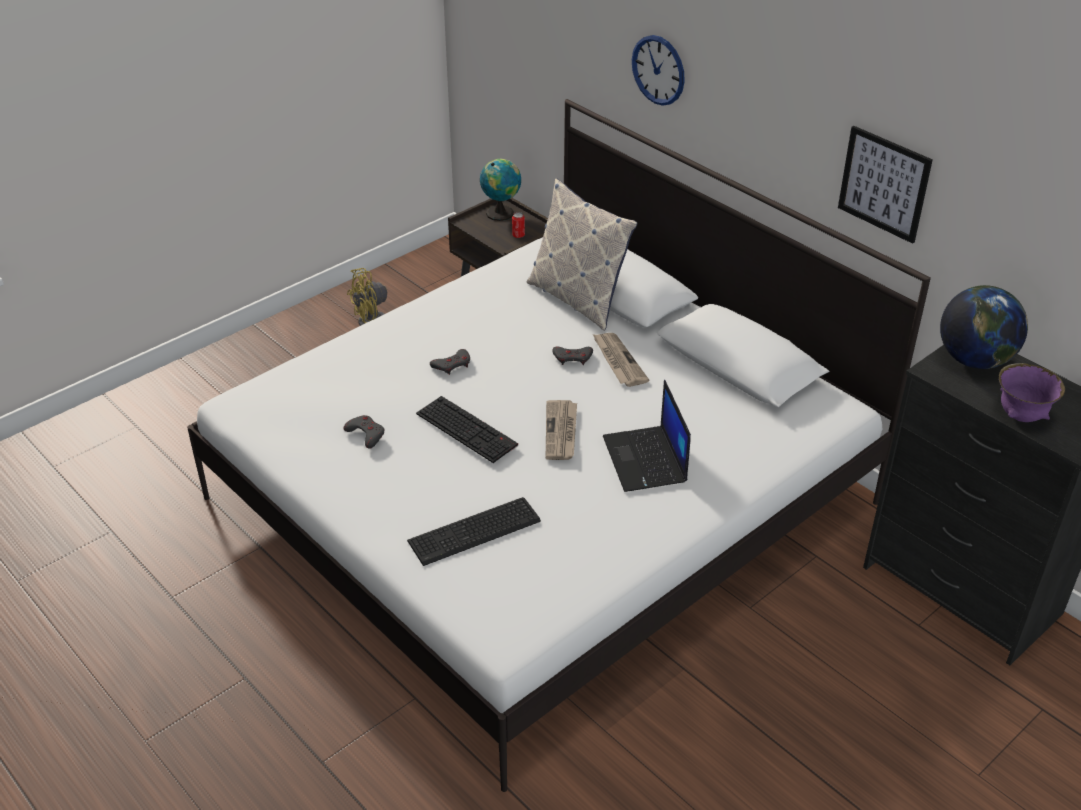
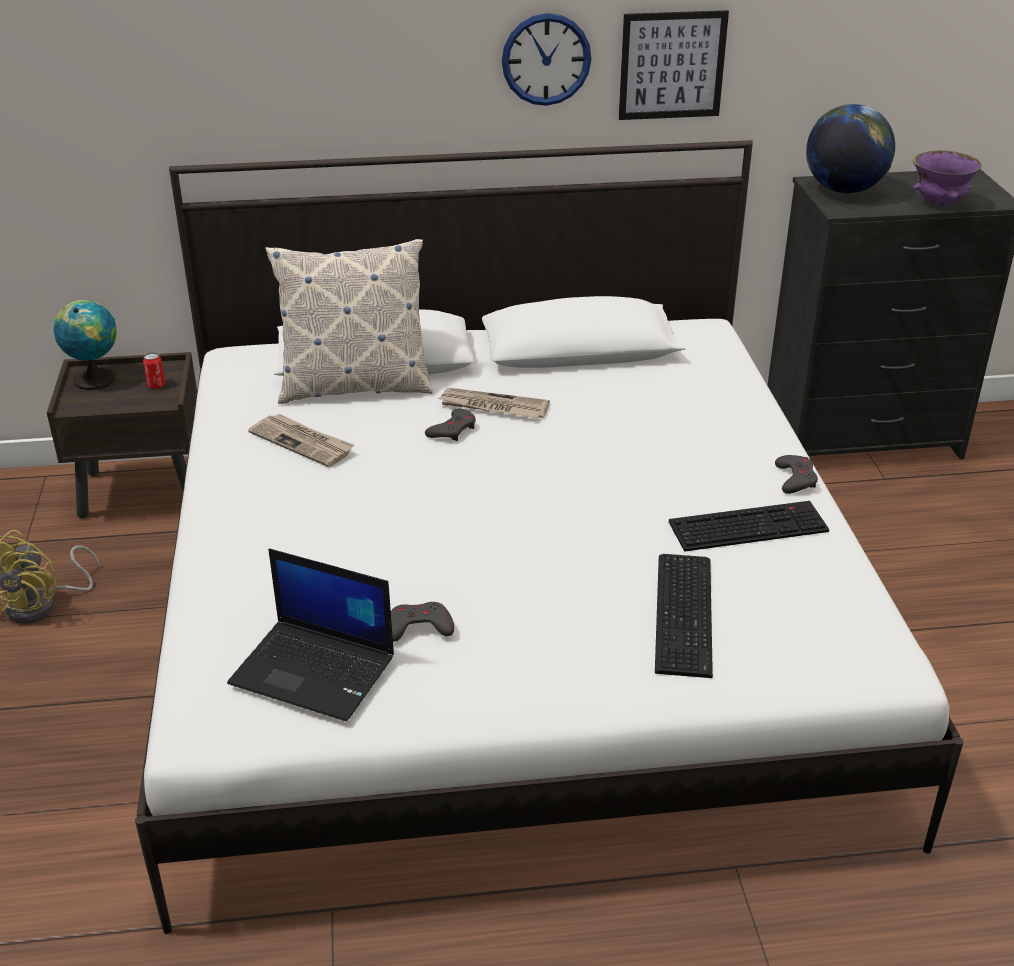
camera: 55 degrees left, 5 degrees down
keyboard [416,396,518,463] -> keyboard moved to [669,501,829,552]
grey game controller [430,349,470,375] -> grey game controller moved to [775,455,818,494]
newspaper [546,400,577,460] -> newspaper moved to [248,414,354,467]
laptop [603,380,691,492] -> laptop moved to [227,549,394,722]
wall clock [632,35,685,106] -> wall clock moved to [502,13,591,106]

